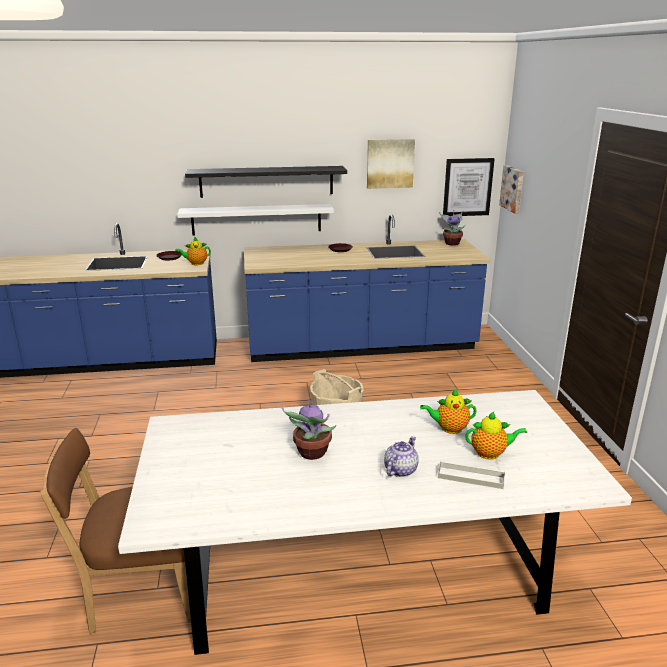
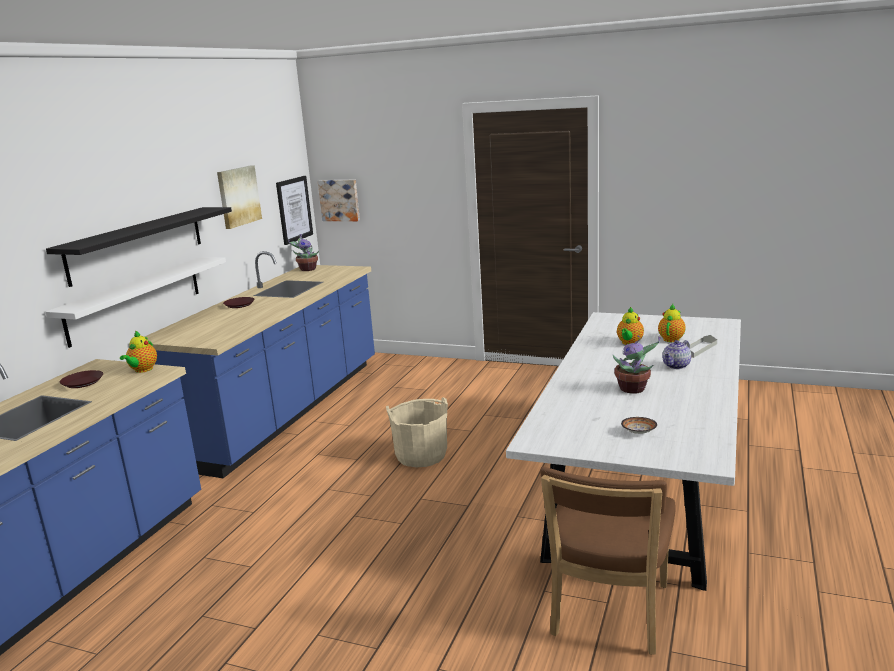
camera: 60 degrees left, 5 degrees down
teapot [384,436,419,477] -> teapot turned 105 degrees counterclockwise [662,340,691,369]
none -> bowl [621,417,657,434]

